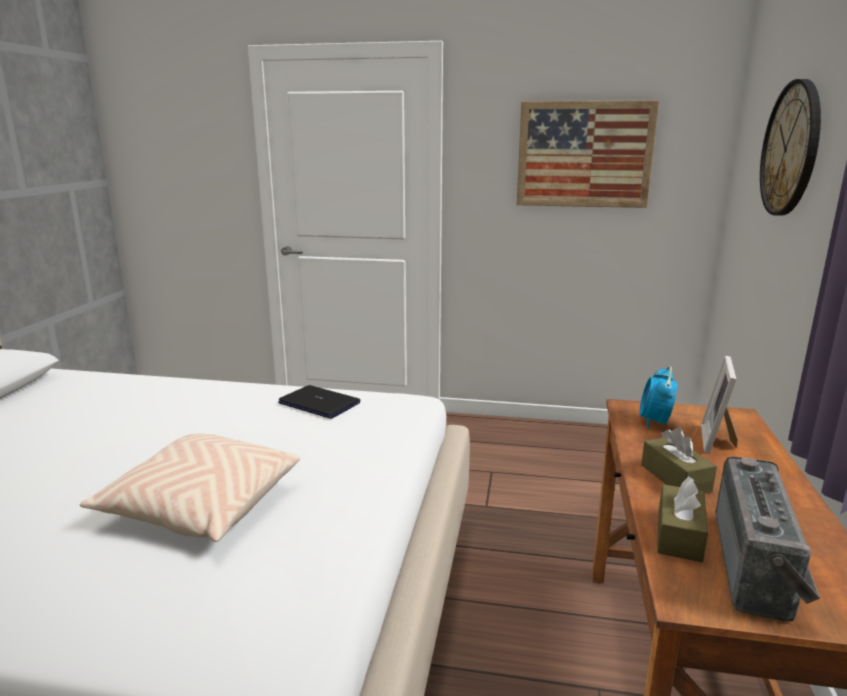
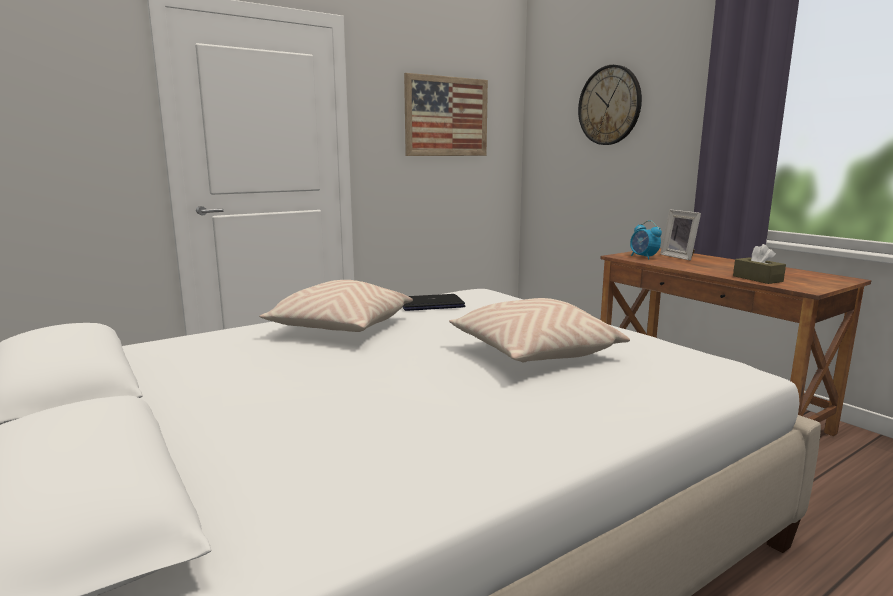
camera: 45 degrees left, 5 degrees down
brown tissue box [641,427,717,494] -> none
radio [715,456,820,622] -> none
none -> beige pillow [259,280,413,332]

